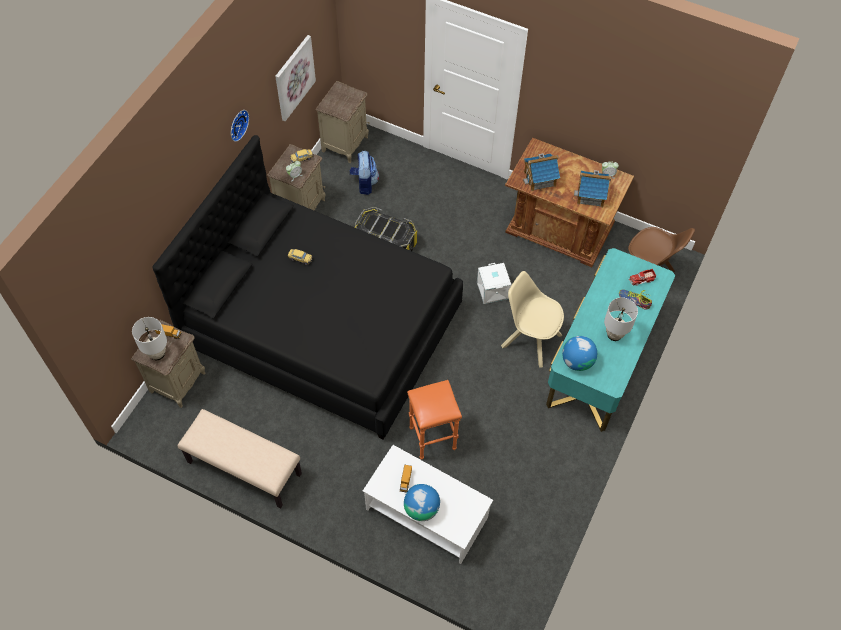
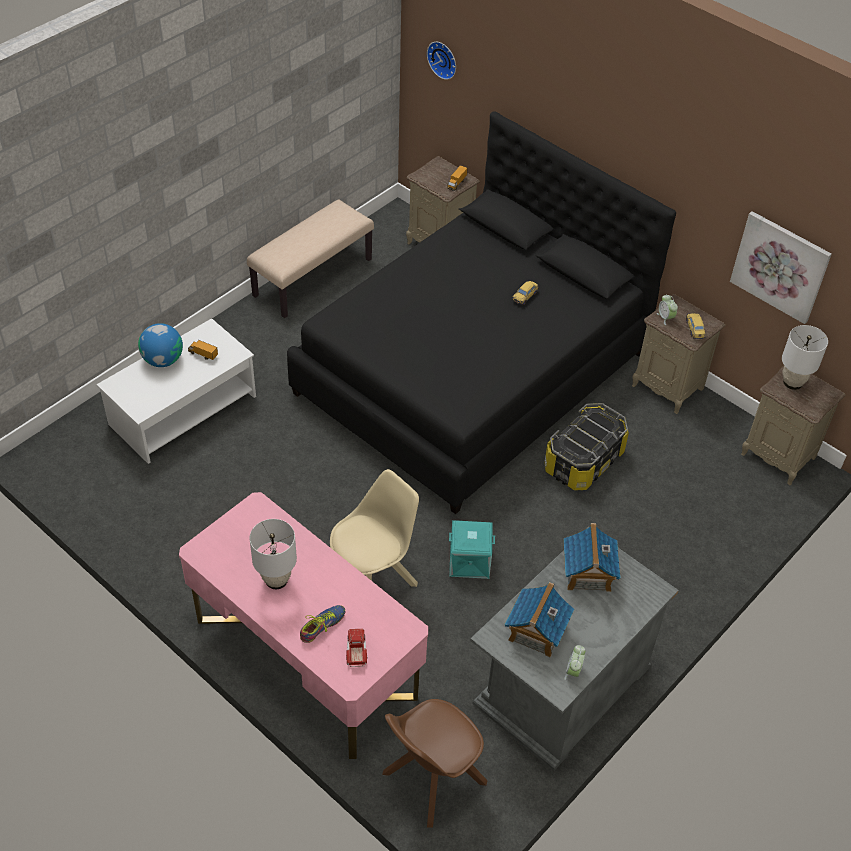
camera: 105 degrees right, 10 degrees down
white table lamp [132,317,167,360] -> white table lamp moved to [782,325,828,390]
wall clock [231,110,249,142] -> wall clock moved to [427,42,456,80]
backpack [350,151,379,195] -> none
orange stool [407,380,462,460] -> none
white storage box [477,263,512,304] -> turquoise storage box [449,520,495,579]
brown cabinet [505,138,634,267] -> grey cabinet [470,527,679,771]
turquoise desk [546,248,675,432] -> pink desk [179,492,428,759]
globe [562,336,597,371] -> none

